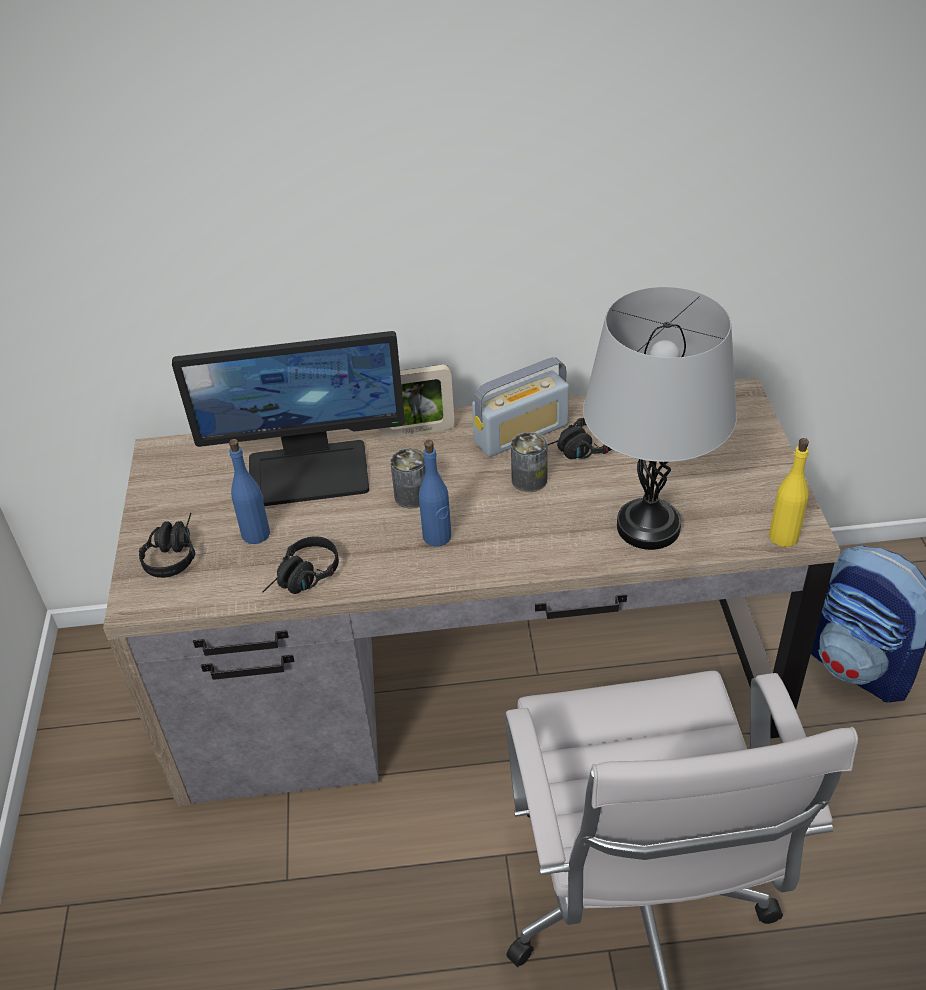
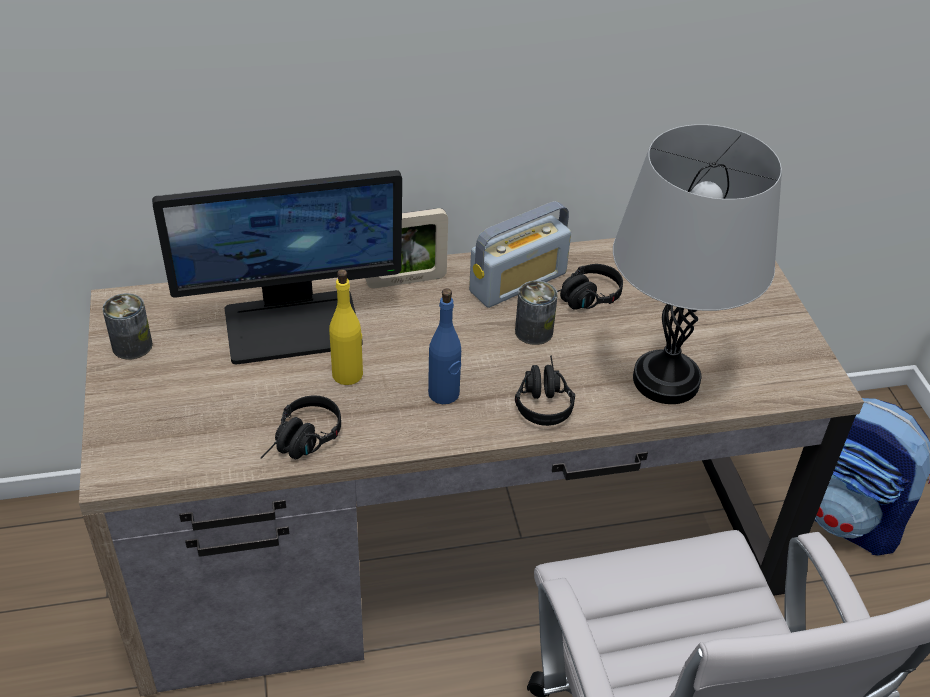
camera: 10 degrees left, 0 degrees up
black headphones [139,513,195,578] -> black headphones moved to [515,356,575,426]
blue bottle [229,439,270,544] -> none
can [390,448,426,508] -> can moved to [102,293,153,360]
yellow bottle [769,438,809,547] -> yellow bottle moved to [329,269,363,385]

